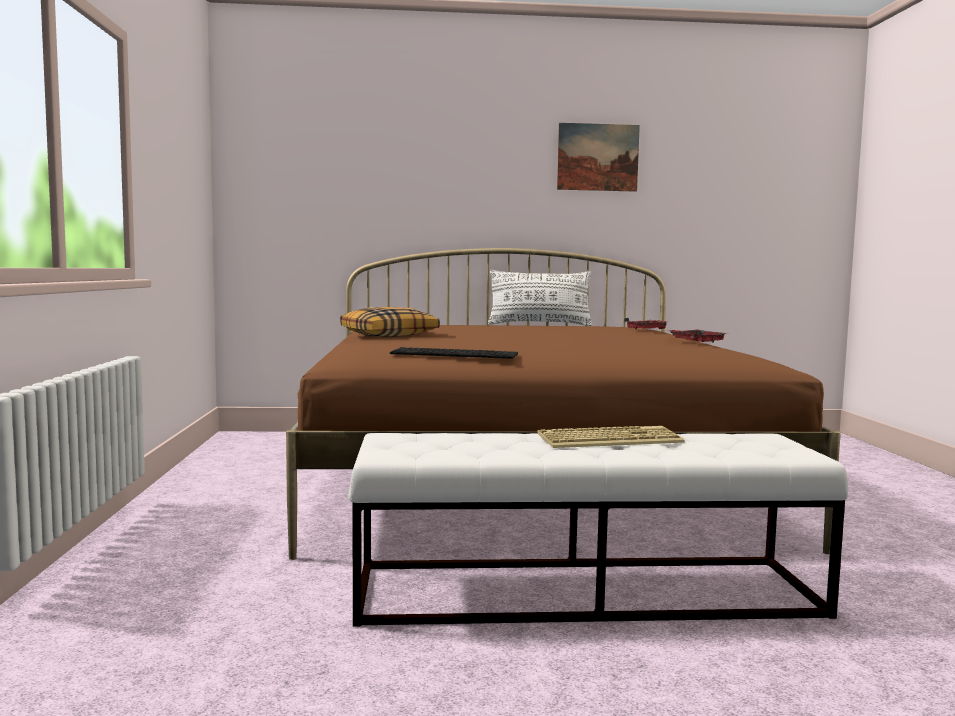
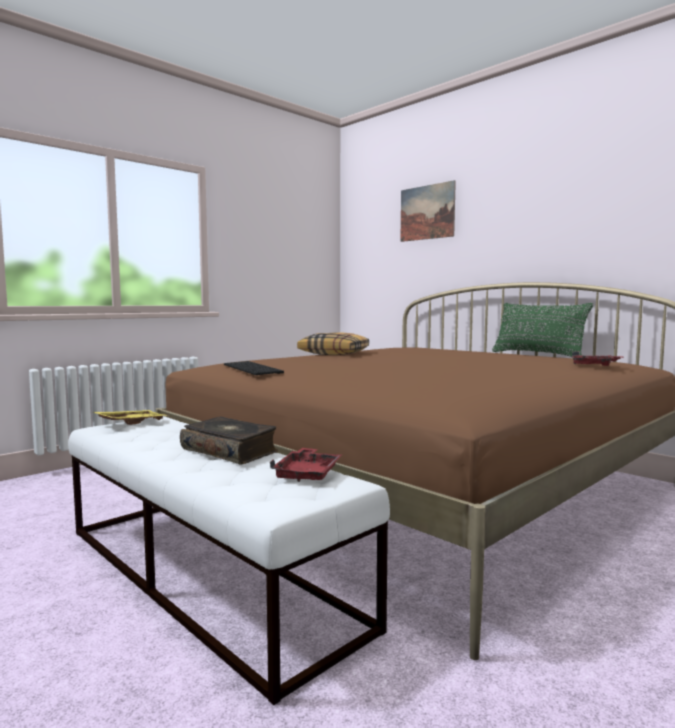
camera: 50 degrees right, 0 degrees up
white pillow [488,270,592,326] -> green pillow [492,303,593,357]
keyboard [537,426,685,448] -> book [180,417,278,465]
picture [557,123,640,192] -> picture moved to [400,180,456,242]
red tray [667,329,727,343] -> red tray moved to [270,448,342,482]
none -> yellow tray [94,410,168,425]

